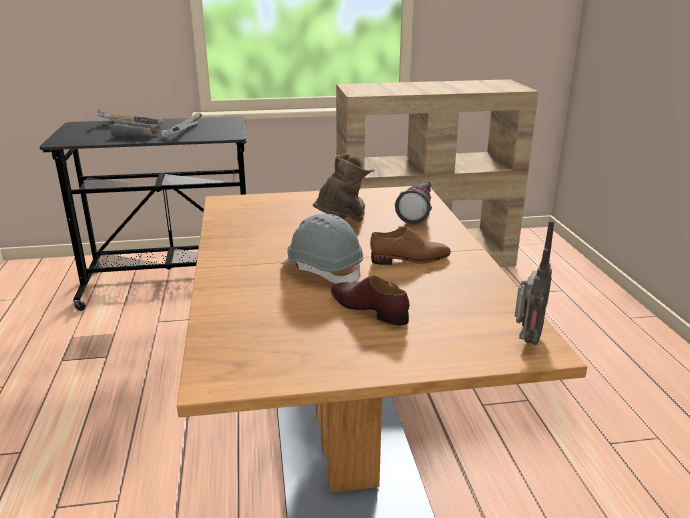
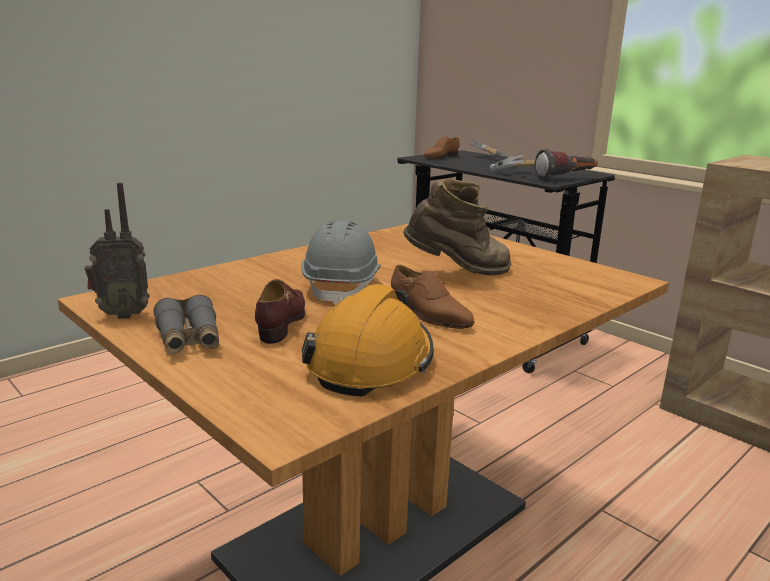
camera: 55 degrees right, 5 degrees down
grey binoculars [110,121,161,137] -> grey binoculars moved to [153,295,219,354]
flashlight [395,180,432,224] -> flashlight moved to [535,149,598,180]
radio [515,220,554,345] -> radio moved to [85,183,150,319]
none -> orange hard hat [302,284,434,396]
none -> brown shoe [424,136,460,159]

